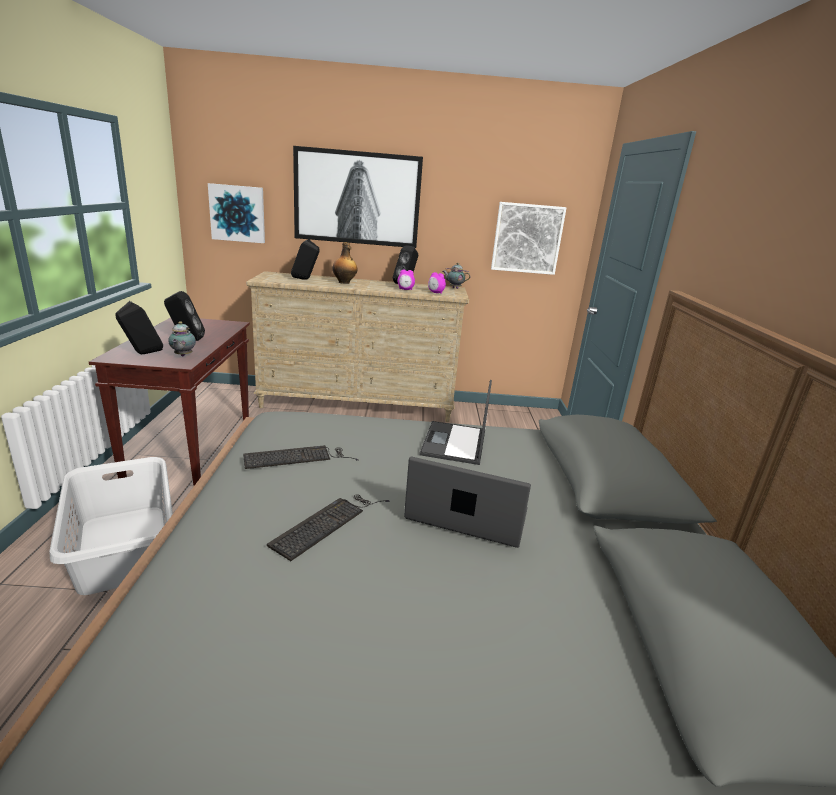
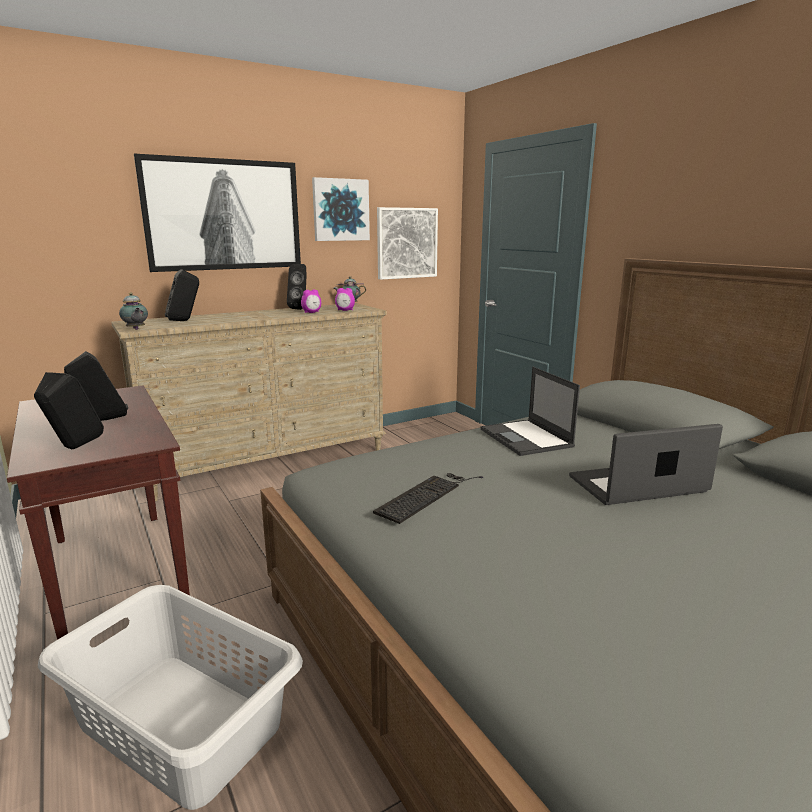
camera: 30 degrees left, 5 degrees down
teapot [168,321,196,357] -> teapot moved to [119,293,148,330]
picture [208,183,265,243] -> picture moved to [312,177,370,241]
keyboard [267,494,390,561] -> none
bottle [332,242,357,284] -> none

